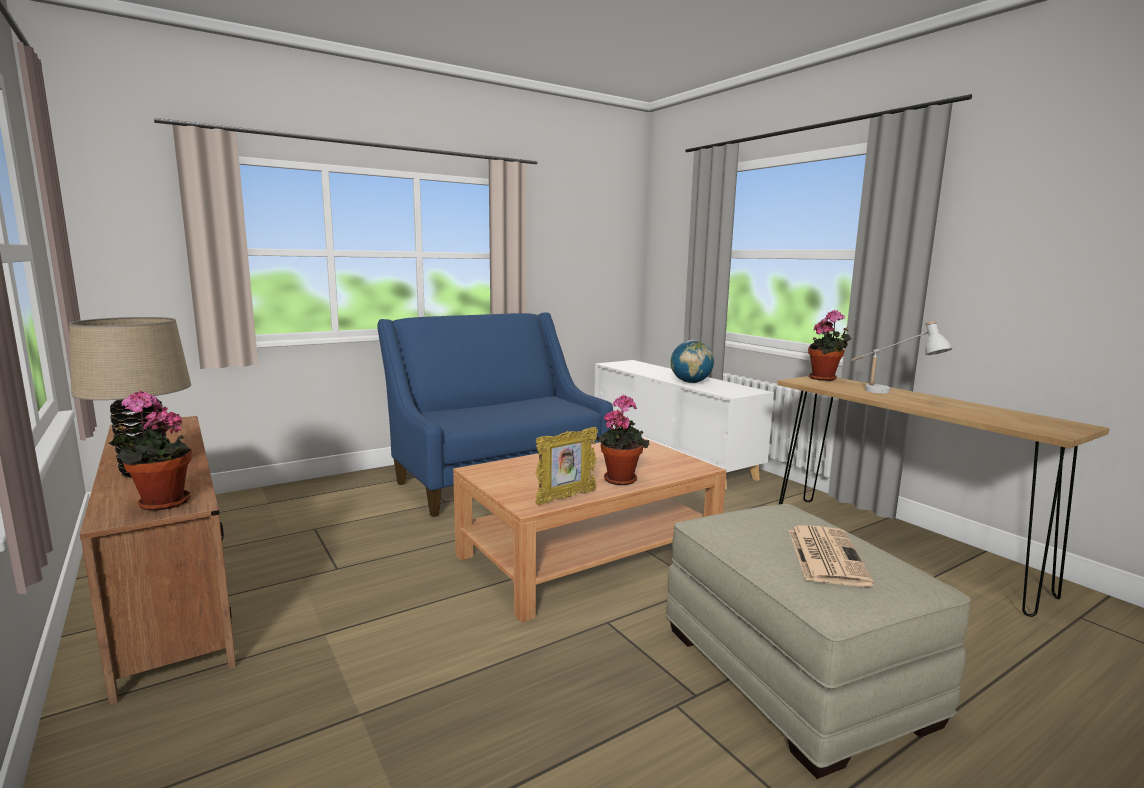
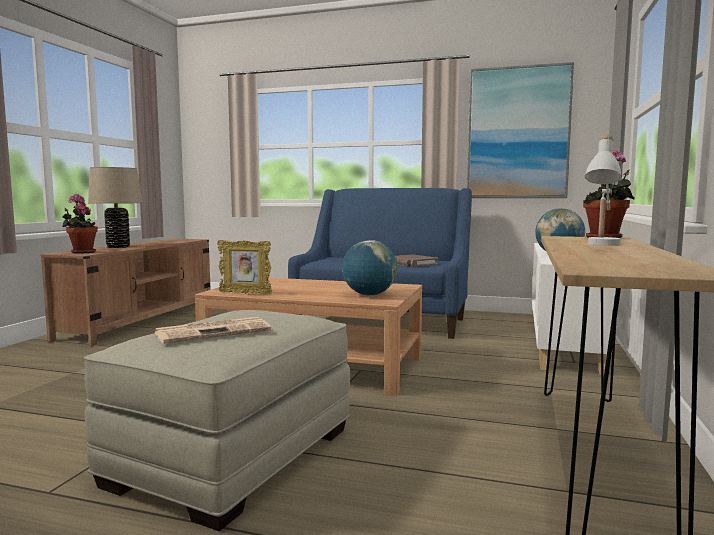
camera: 50 degrees right, 5 degrees down
potted plant [596,395,649,485] -> none
none -> globe [342,240,397,296]
none -> brown book [395,254,439,267]
none -> picture [467,62,574,198]

